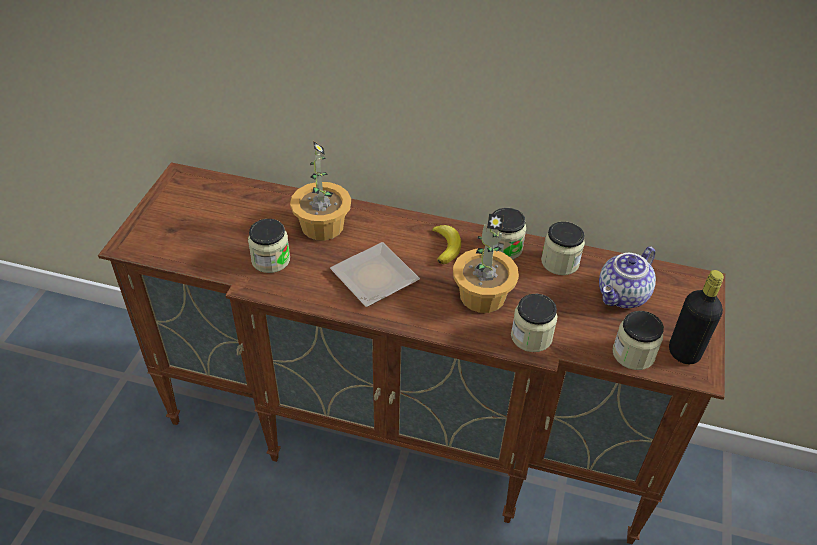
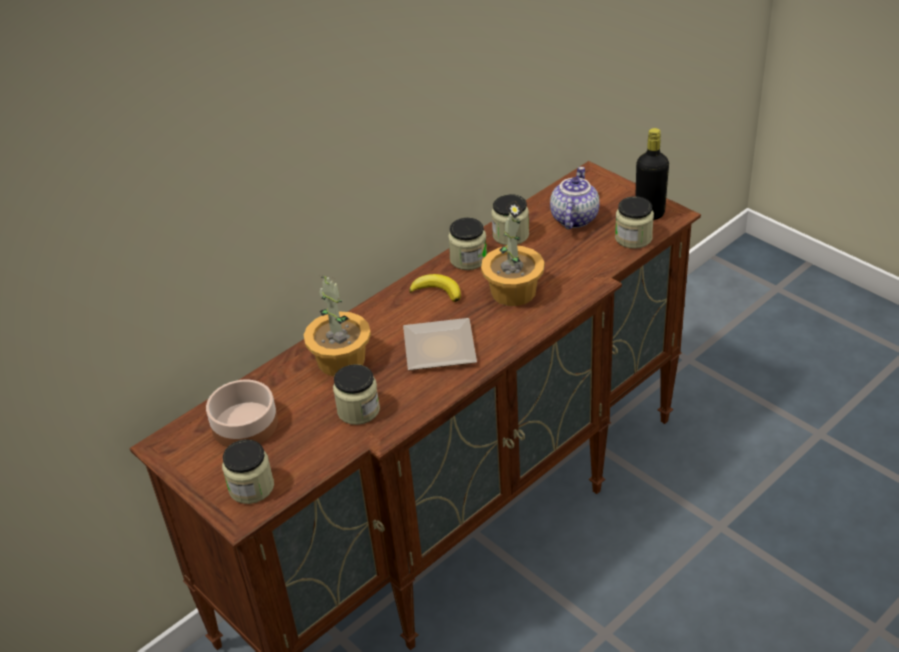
camera: 55 degrees left, 5 degrees down
jar [511,294,558,352] -> jar moved to [222,439,274,504]
teapot [599,247,656,308] -> teapot turned 150 degrees counterclockwise [550,167,600,229]
none -> bowl [206,380,278,447]

